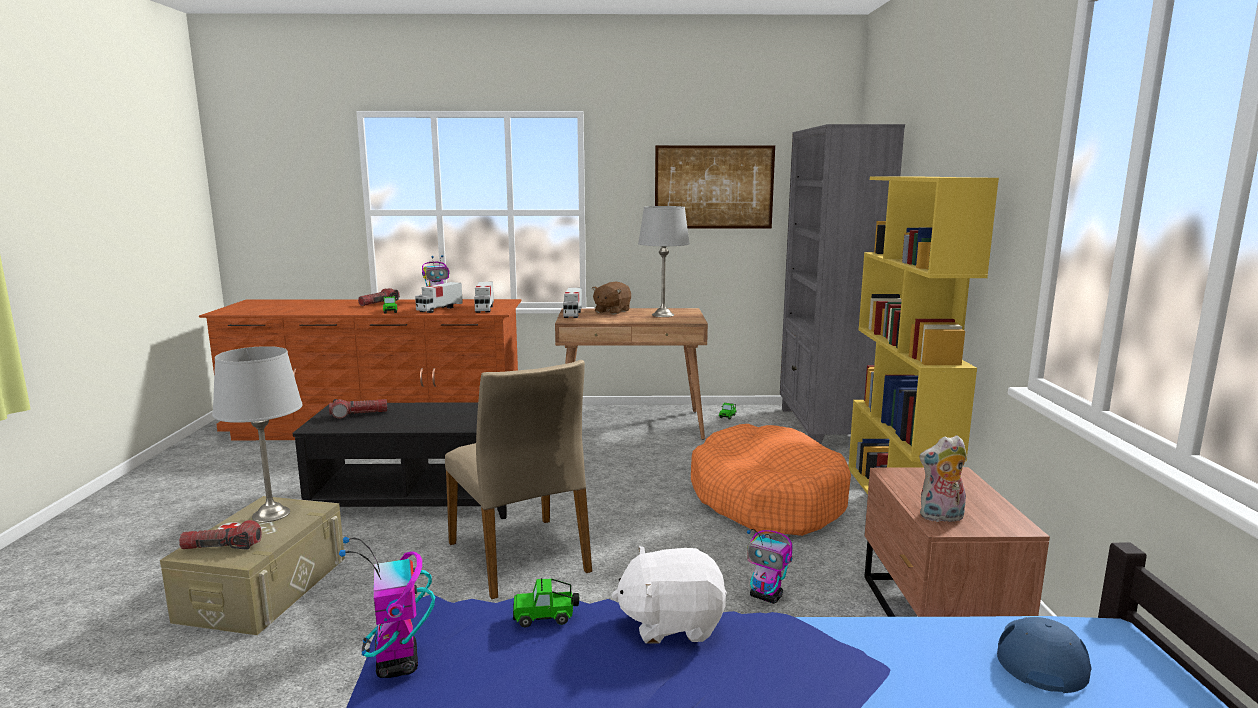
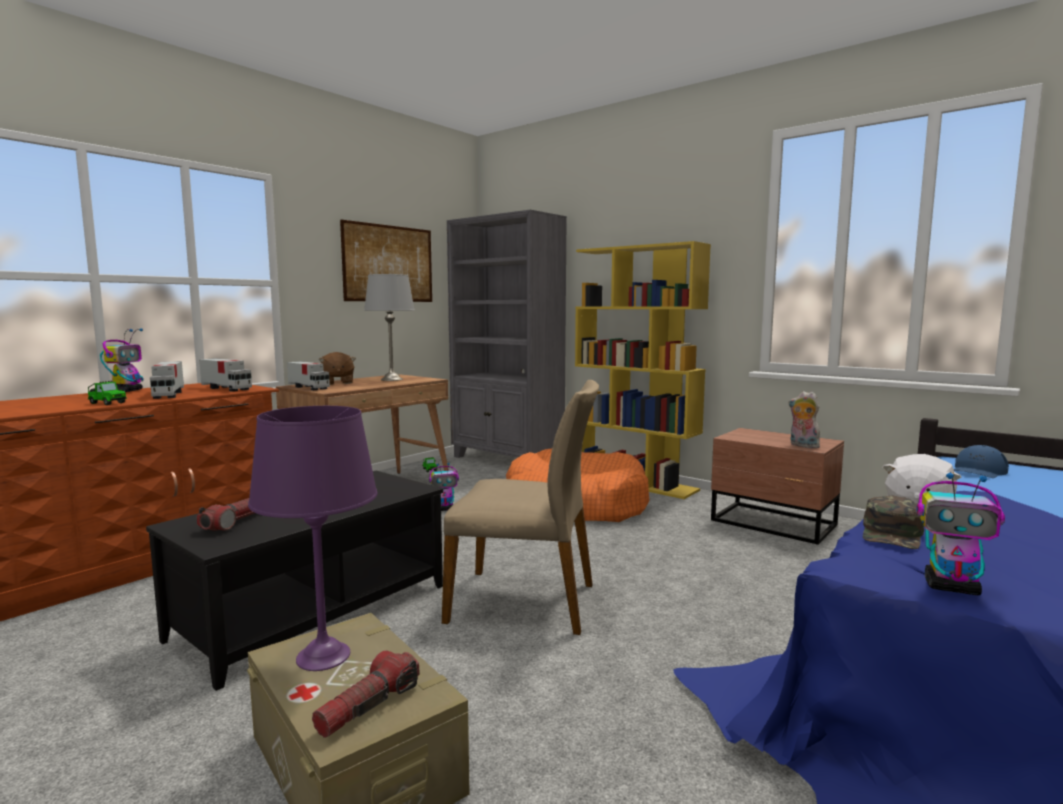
camera: 50 degrees left, 5 degrees down
grey table lamp [212,346,303,522] -> purple table lamp [248,406,378,671]
flashlight [358,288,400,306] -> none
toy car [513,578,579,627] -> green cap [863,496,924,549]
toy robot [747,529,792,604] -> toy robot moved to [429,463,459,511]
plush toy [919,435,967,522] -> plush toy turned 105 degrees clockwise [788,391,820,448]
blue cap [997,617,1092,693] -> blue cap turned 105 degrees counterclockwise [954,445,1009,478]

